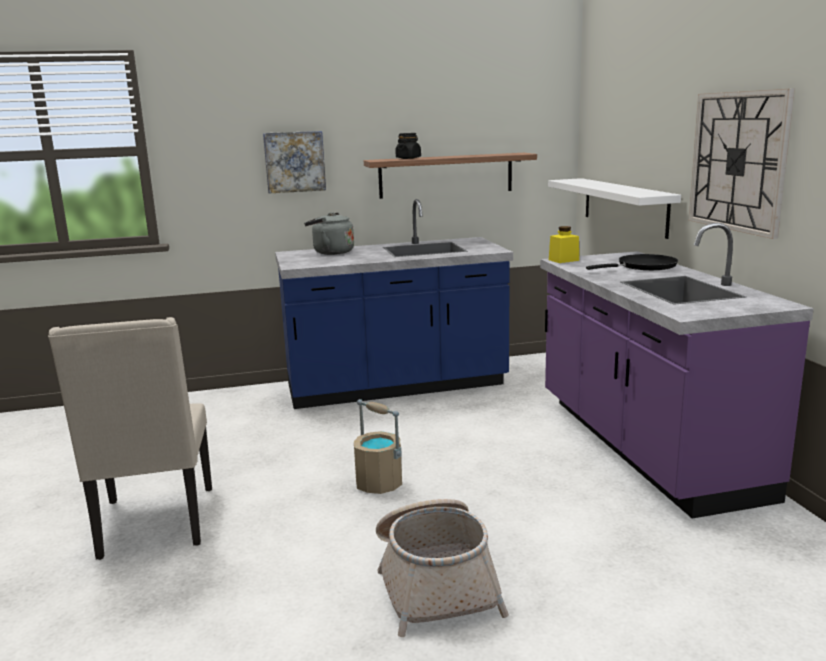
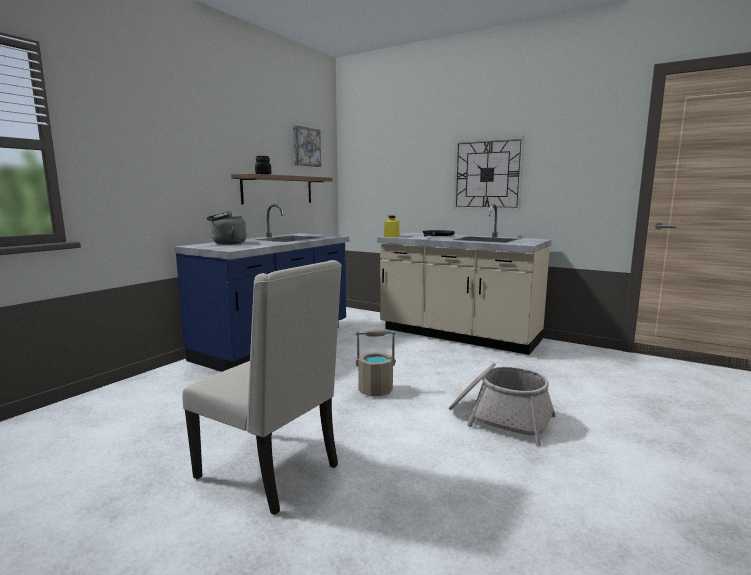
camera: 45 degrees left, 5 degrees down
picture [263,131,326,193] -> picture moved to [293,125,321,167]
purple counter [540,223,814,519] -> beige counter [377,204,552,355]
white shelf [548,178,681,239] -> none

